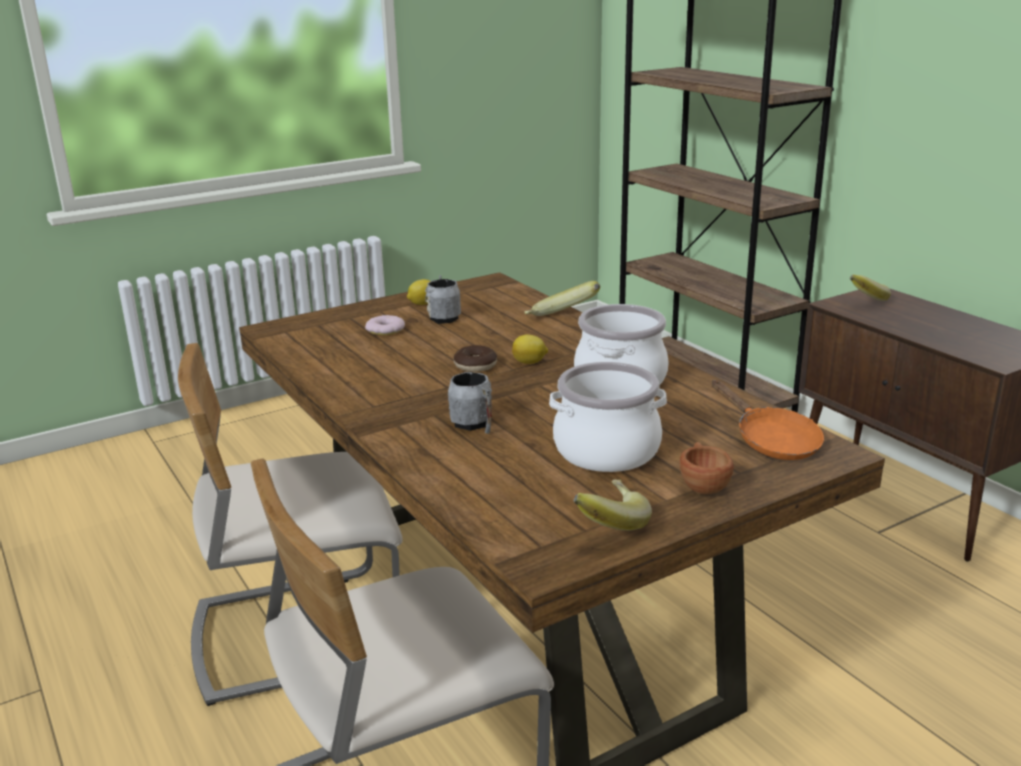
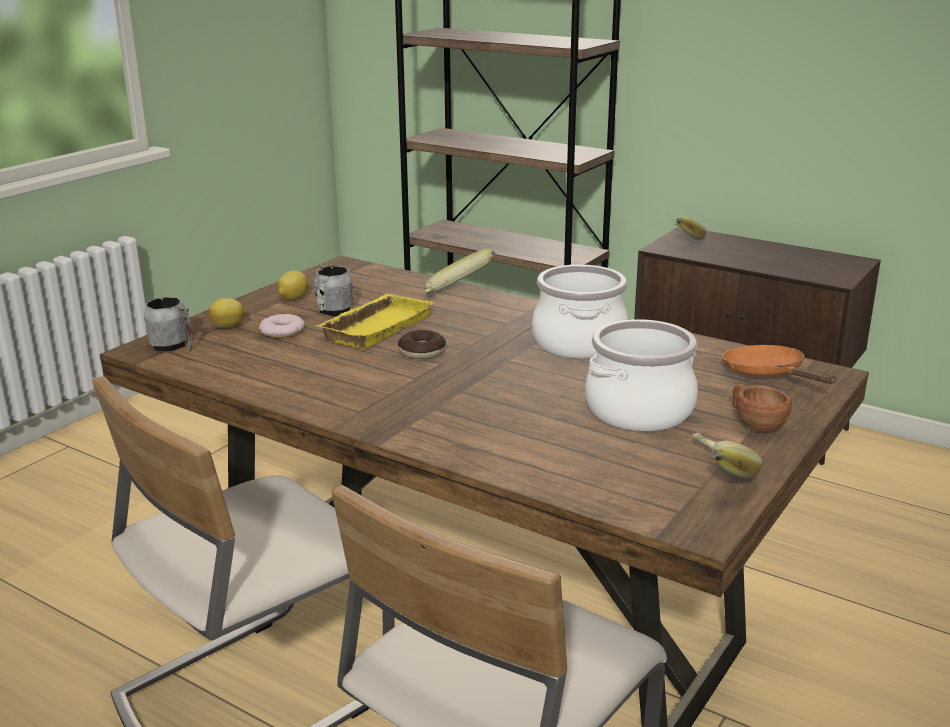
camera: 25 degrees left, 0 degrees up
grey mug [448,372,492,434] -> grey mug moved to [144,297,193,351]
lemon [512,334,548,364] -> lemon moved to [209,298,246,328]
orange frying pan [712,380,824,460] -> orange frying pan turned 150 degrees counterclockwise [722,345,836,384]
none -> yellow tray [315,294,434,349]

